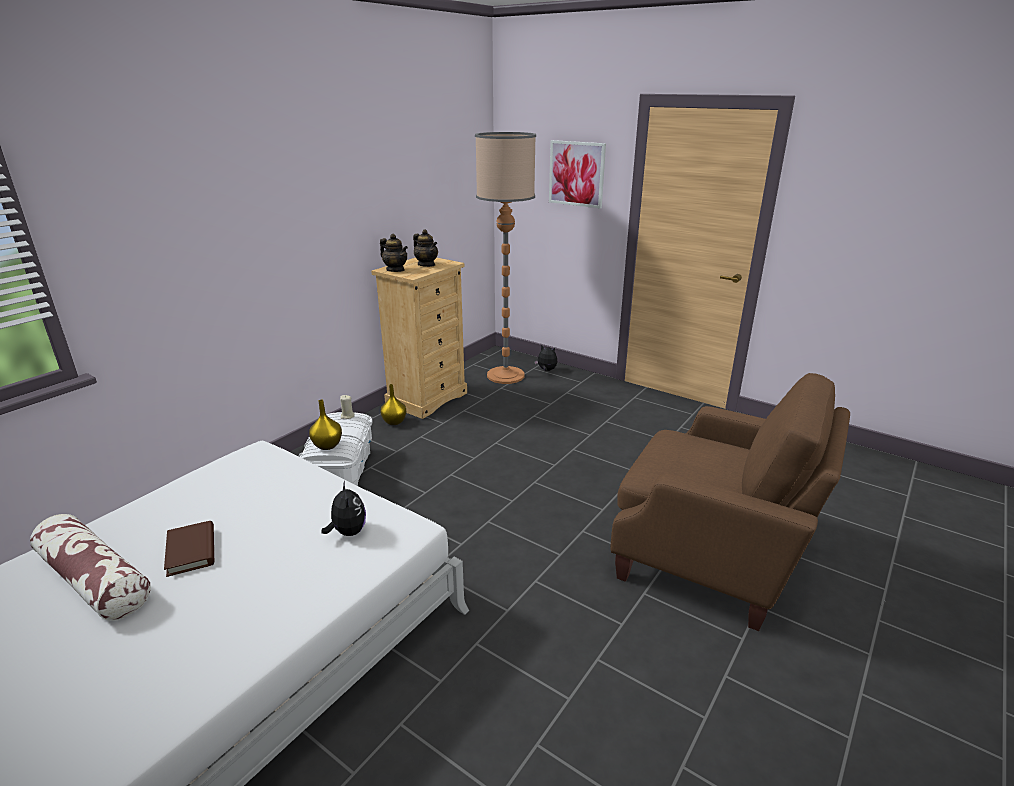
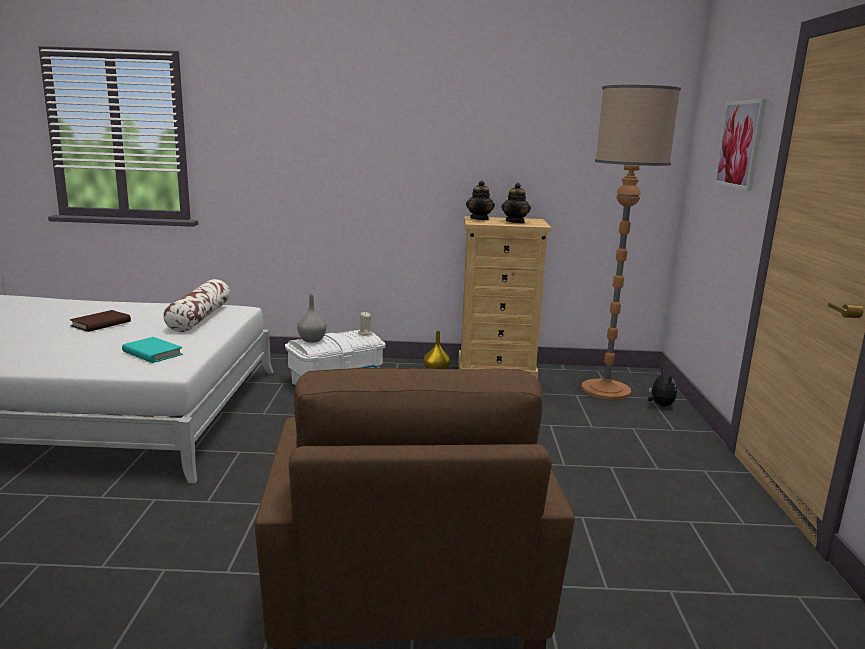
camera: 55 degrees right, 10 degrees down
pillow [30,514,151,621] -> pillow moved to [163,279,230,332]
yellow vase [309,400,342,450] -> grey vase [297,294,327,343]
plush toy [321,481,366,536] -> turquoise book [122,337,183,363]

